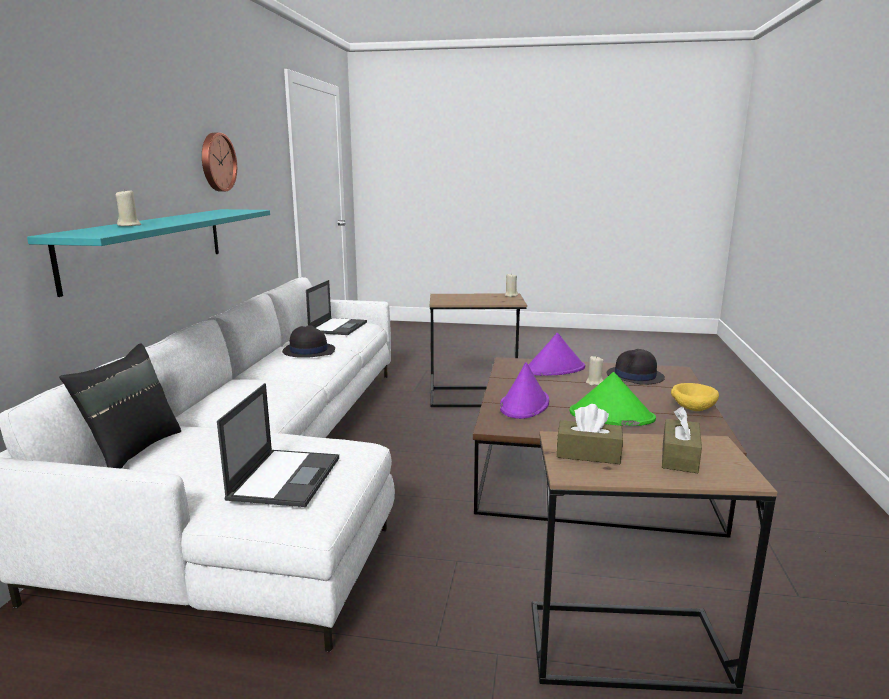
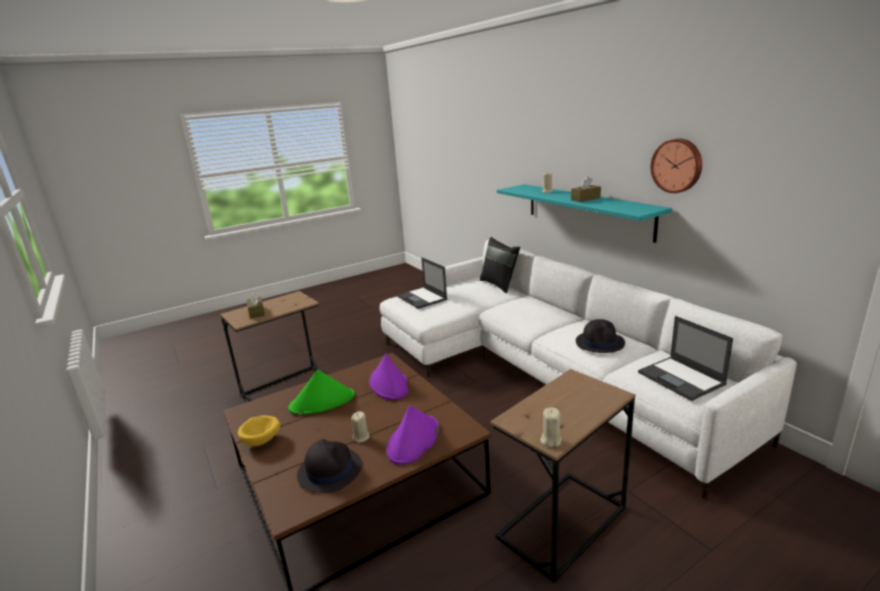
camera: 140 degrees right, 5 degrees up
brown tissue box [557,404,623,464] -> brown tissue box moved to [571,176,601,202]

